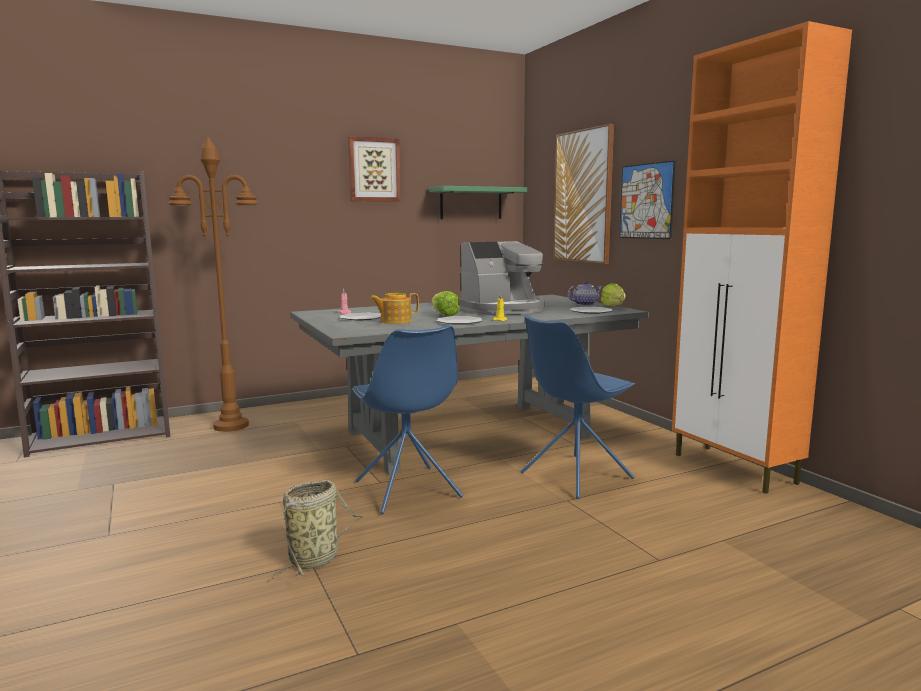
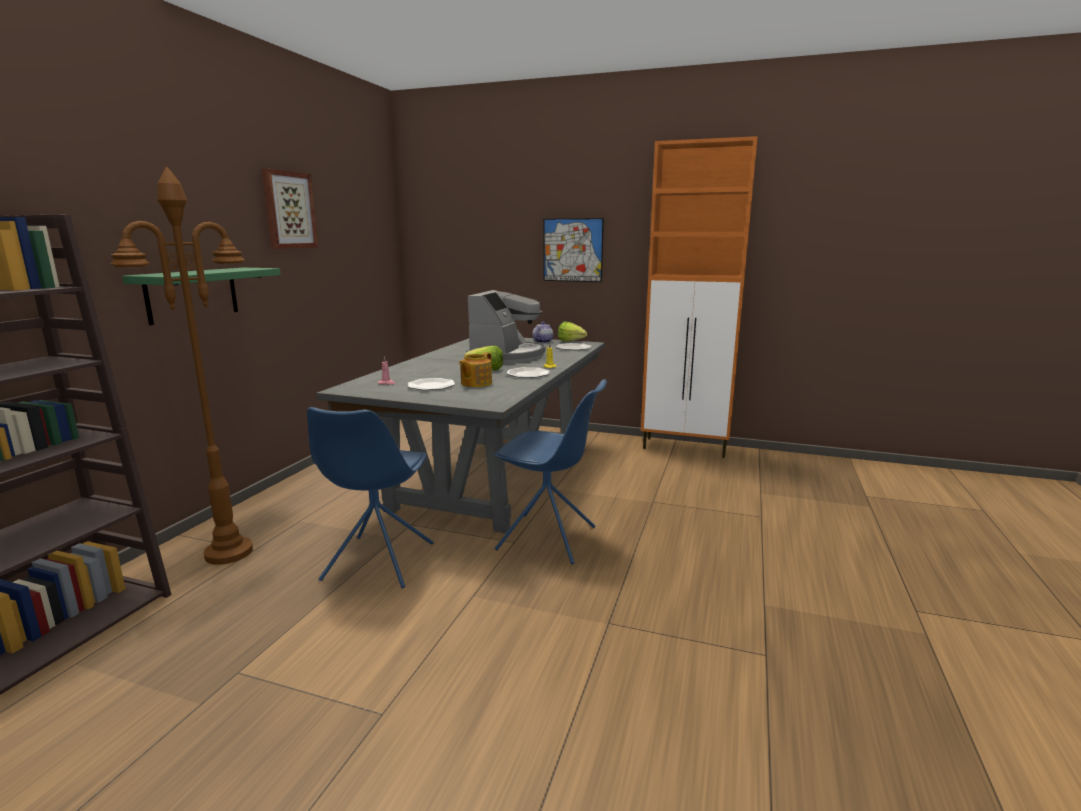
camera: 45 degrees left, 5 degrees up
basket [272,480,363,580] -> none
green shelf [429,186,527,219] -> green shelf moved to [122,268,281,325]
blue chair [520,315,635,499] -> blue chair moved to [307,407,434,588]
picture [553,124,614,264] -> none

